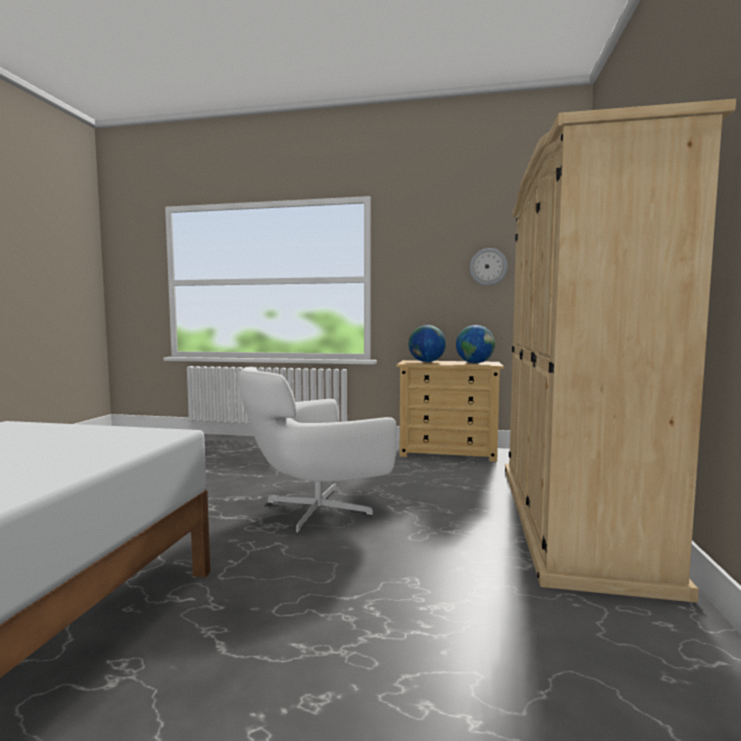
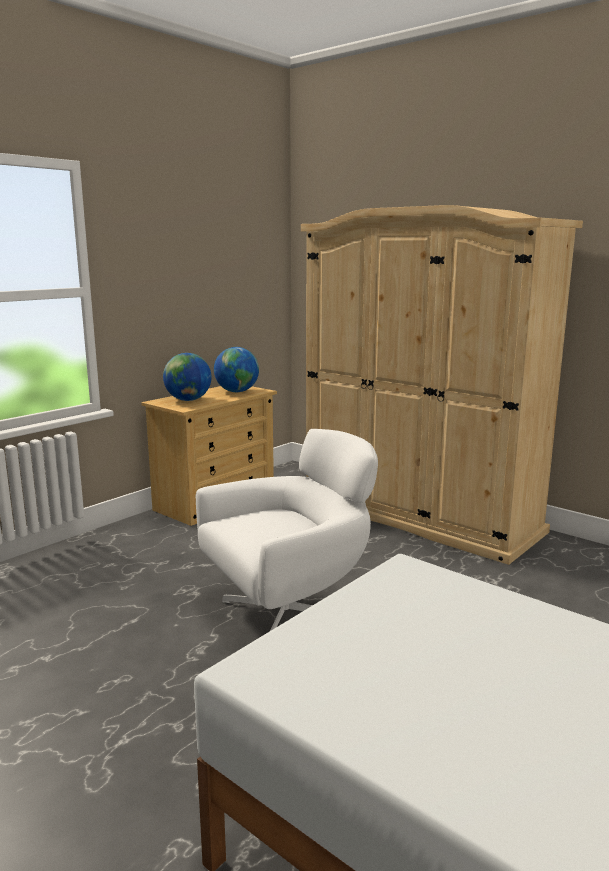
camera: 60 degrees left, 10 degrees up
white armchair [238,367,397,533] -> white armchair turned 120 degrees counterclockwise [196,429,378,631]
wall clock [470,248,508,286] -> none

